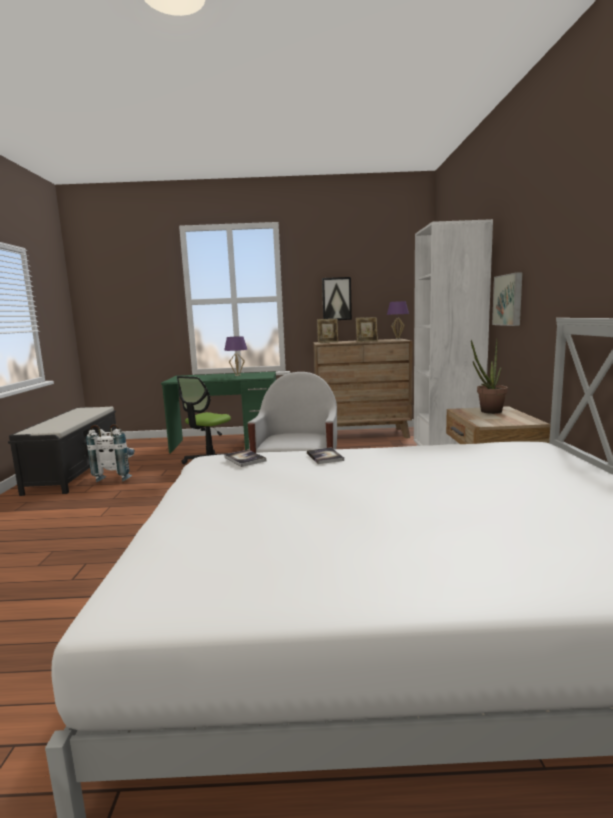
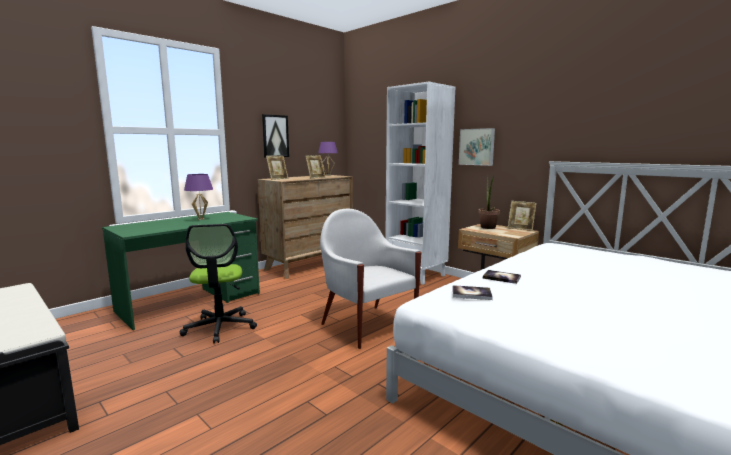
camera: 45 degrees left, 0 degrees up
white backpack [86,424,135,482] -> none
none -> picture frame [508,201,537,231]

